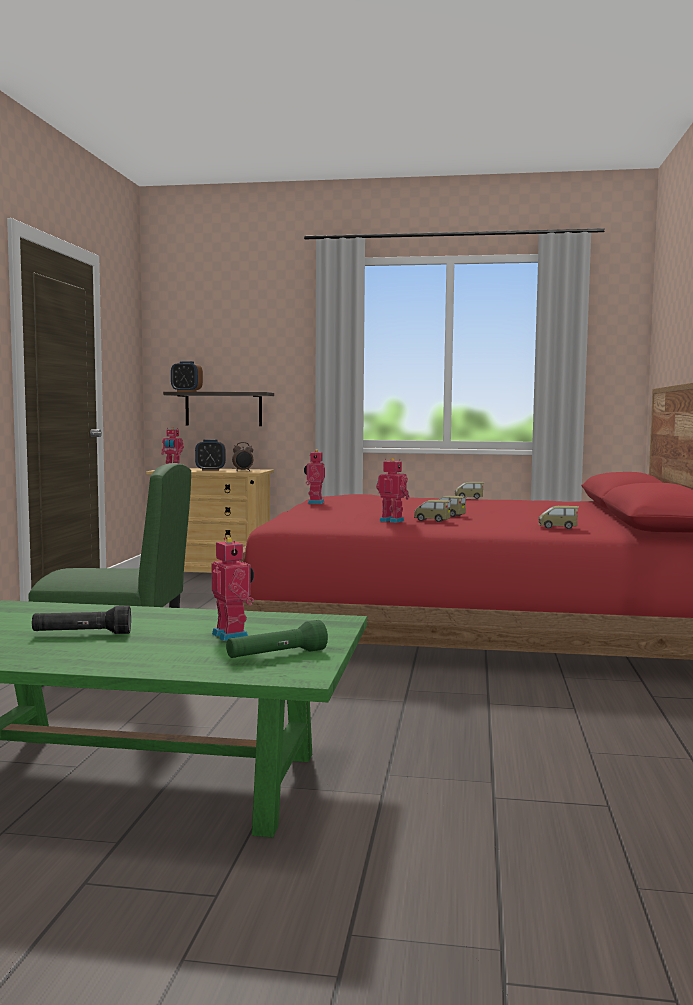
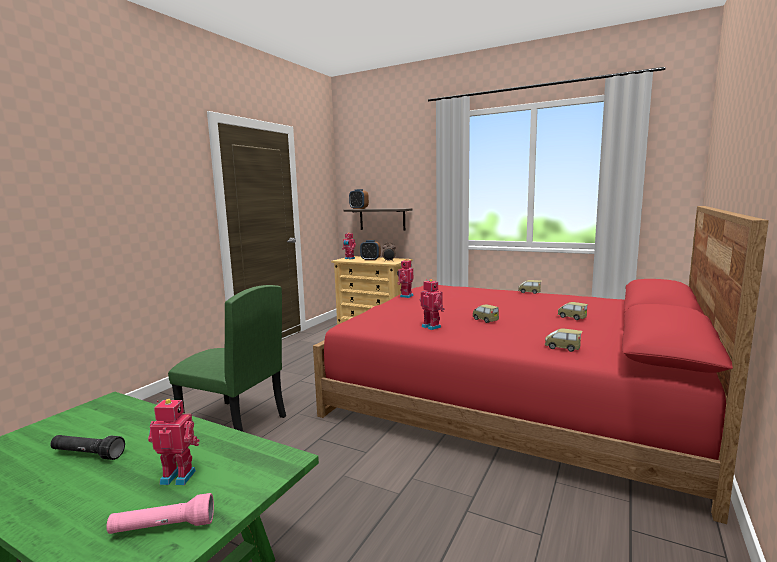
camera: 20 degrees right, 5 degrees up
toy robot [211,537,254,641] -> toy robot turned 75 degrees counterclockwise [148,399,200,485]
green flashlight [226,620,328,658] -> pink flashlight [106,493,214,534]
toy car [414,500,451,522] -> toy car moved to [557,302,588,320]

